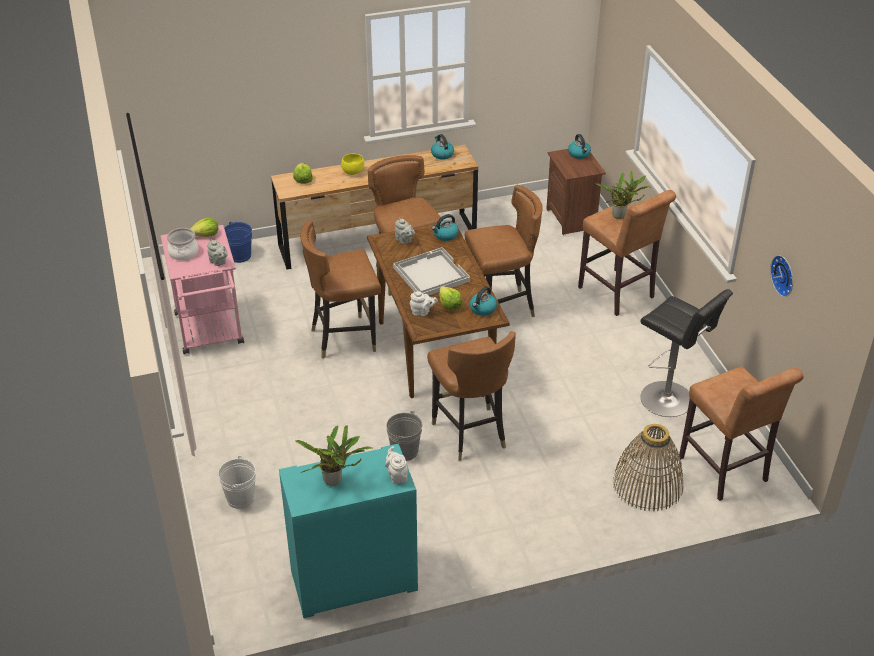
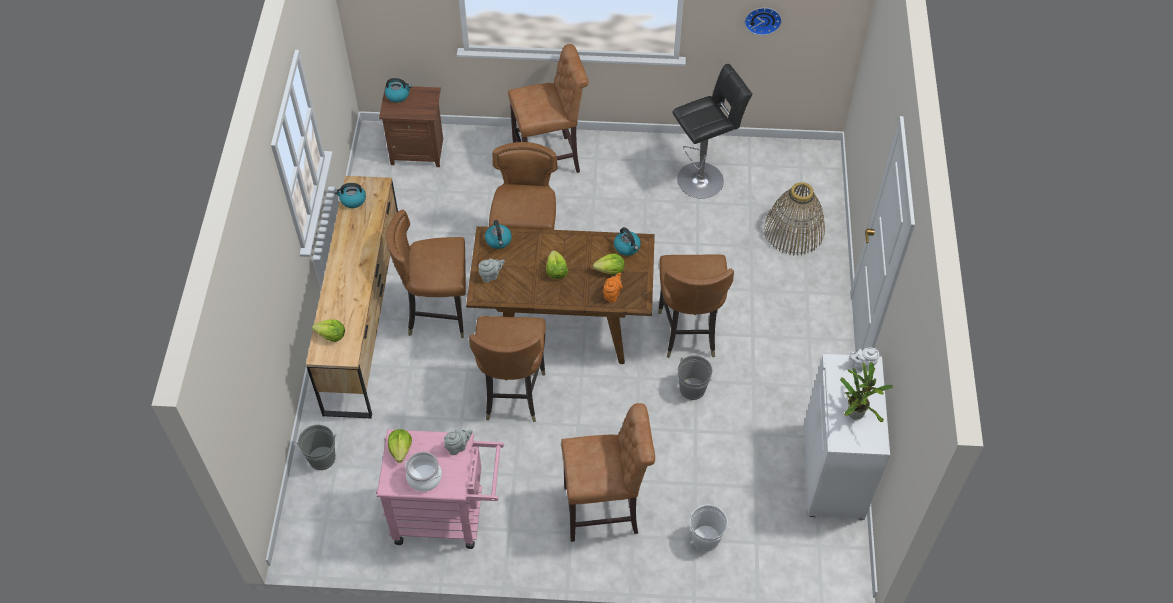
camera: 70 degrees left, 15 degrees up
blue bucket [224,222,252,263] -> grey bucket [295,425,336,470]
turquoise cabinet [279,444,418,618] -> white cabinet [804,354,890,520]
yellow bowl [341,154,364,175] -> none
white tray [393,247,470,296] -> lettuce [546,250,568,279]
white teapot [410,291,438,316] -> orange teapot [603,273,623,303]
brown chair [427,331,516,461] -> brown chair turned 90 degrees clockwise [658,254,734,358]
potted plant [595,171,649,219] -> none
brown stool [679,366,803,501] -> brown stool moved to [561,403,655,542]

